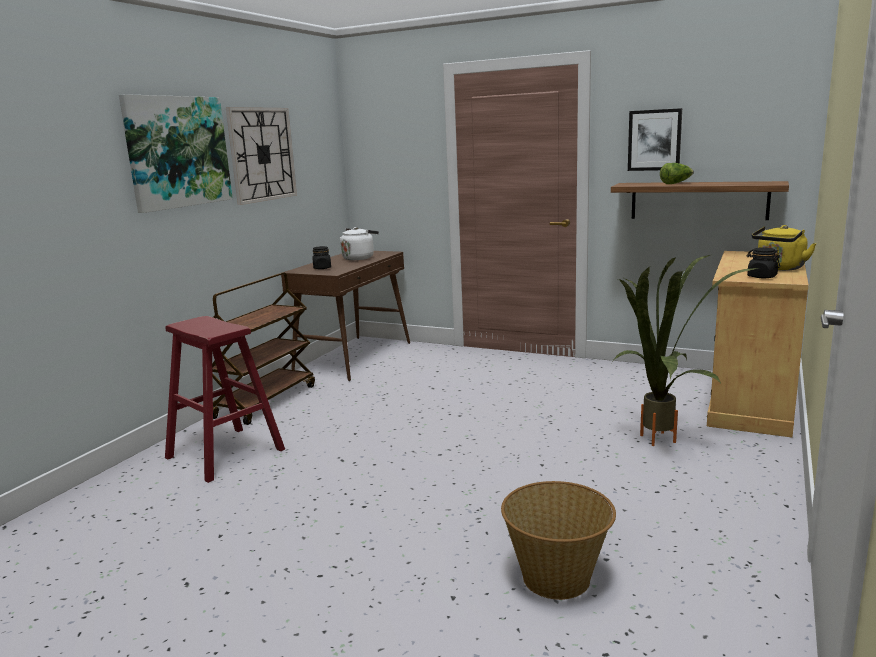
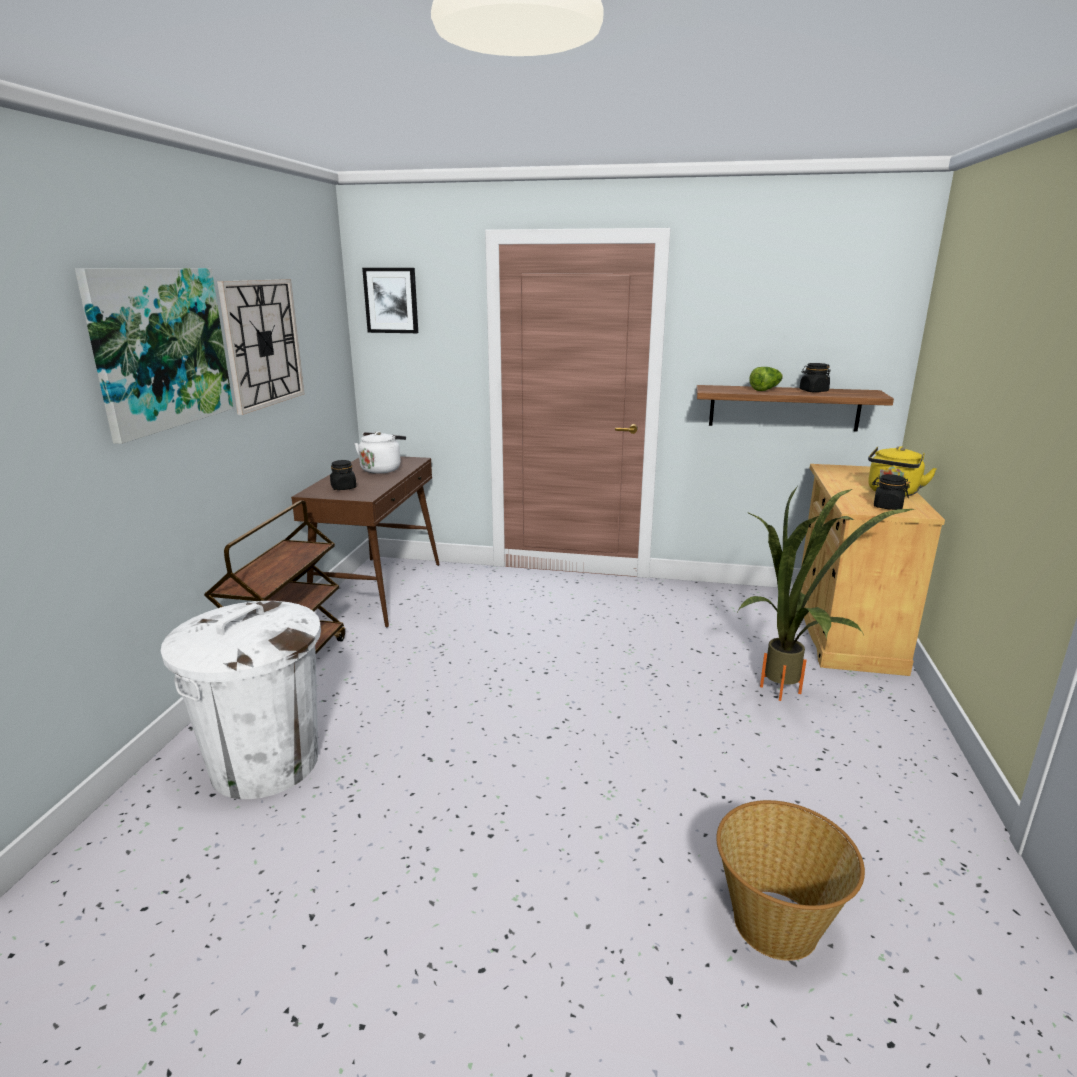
camera: 15 degrees left, 5 degrees up
red stool [165,316,285,483] -> white trash can [161,601,321,799]
picture [628,108,682,171] -> picture moved to [362,268,418,333]
none -> black jar [800,363,831,392]

